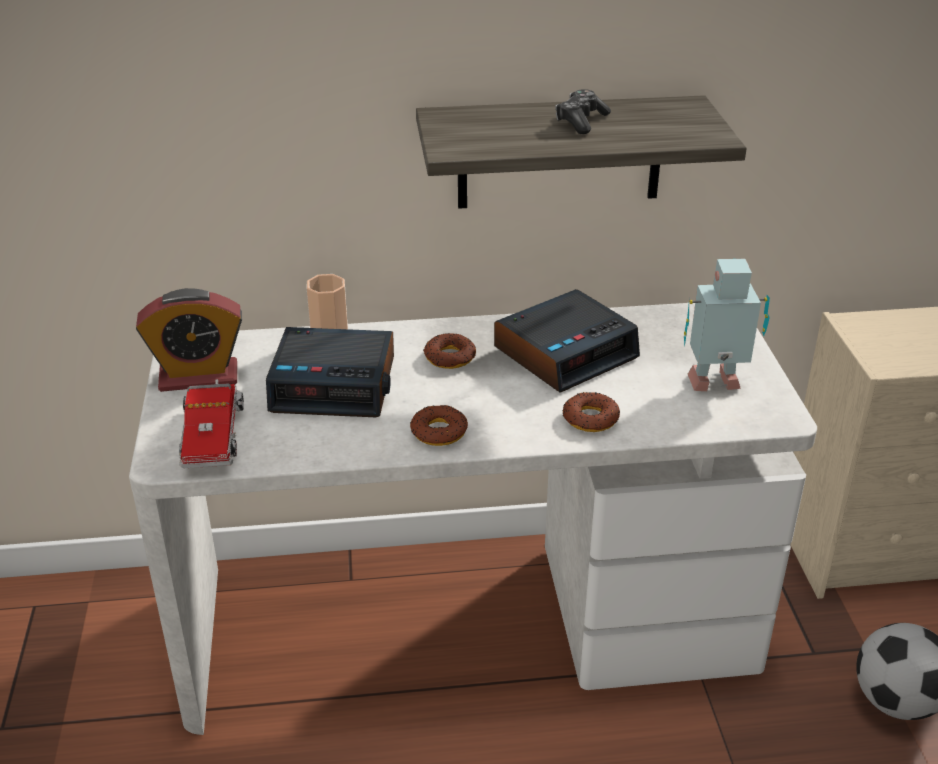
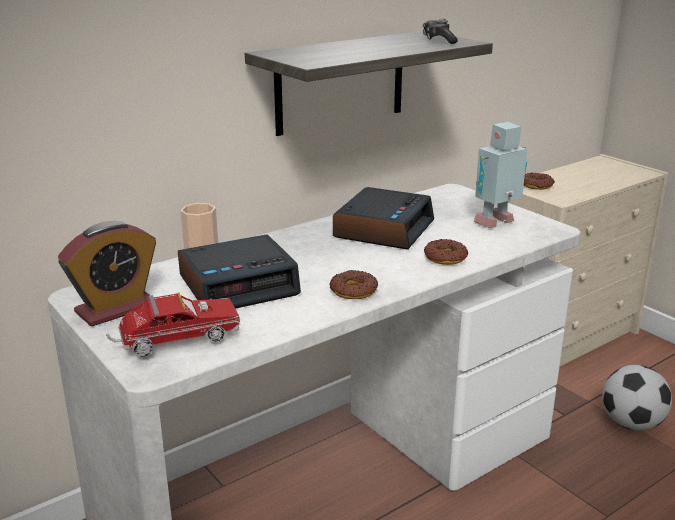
camera: 30 degrees left, 10 degrees down
toy truck [179,379,244,468] -> toy truck turned 75 degrees counterclockwise [106,292,241,357]
donut [423,333,476,369] -> donut moved to [524,173,554,190]
game controller [555,89,611,134] -> game controller moved to [423,18,458,44]

